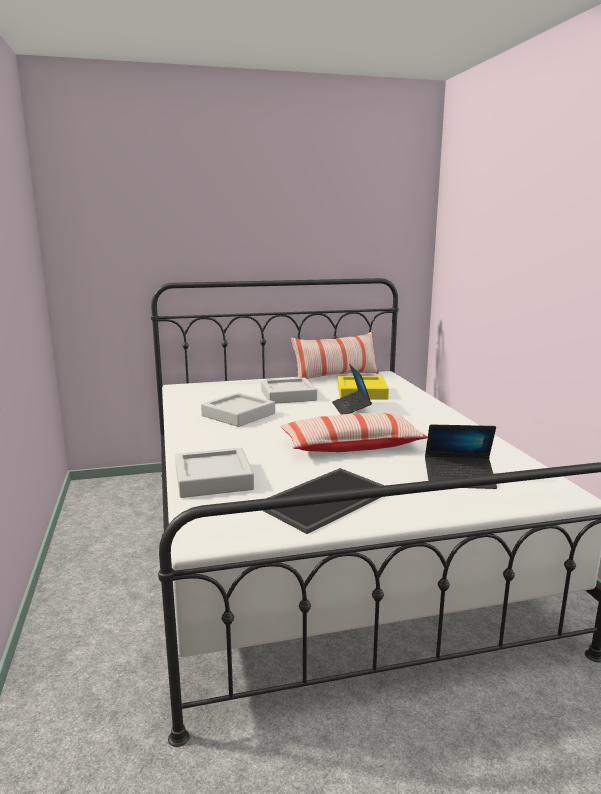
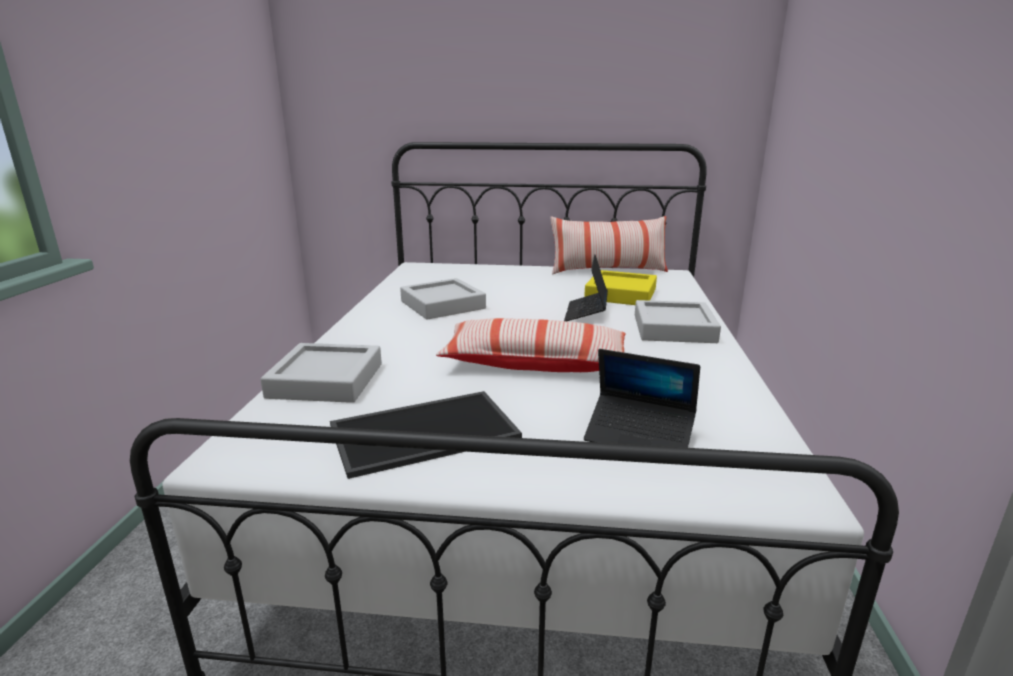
camera: 20 degrees right, 5 degrees up
grey tray [261,378,317,404] -> grey tray moved to [635,300,721,343]

